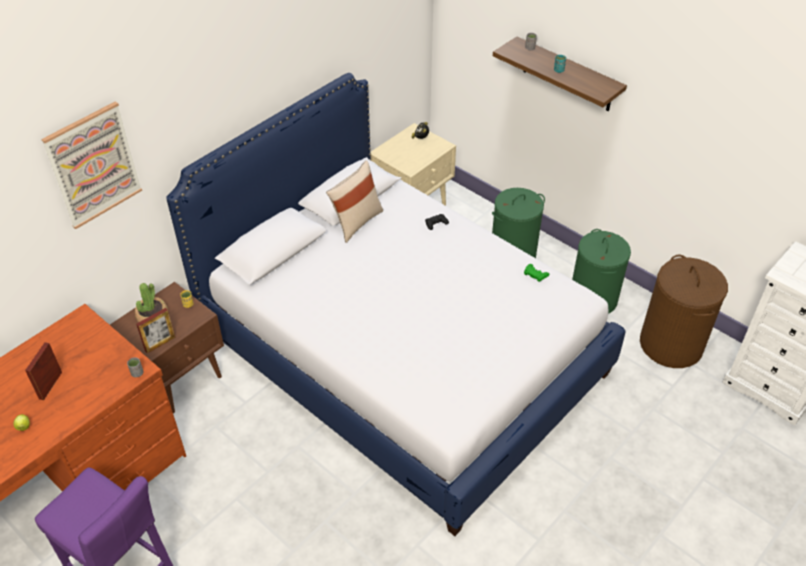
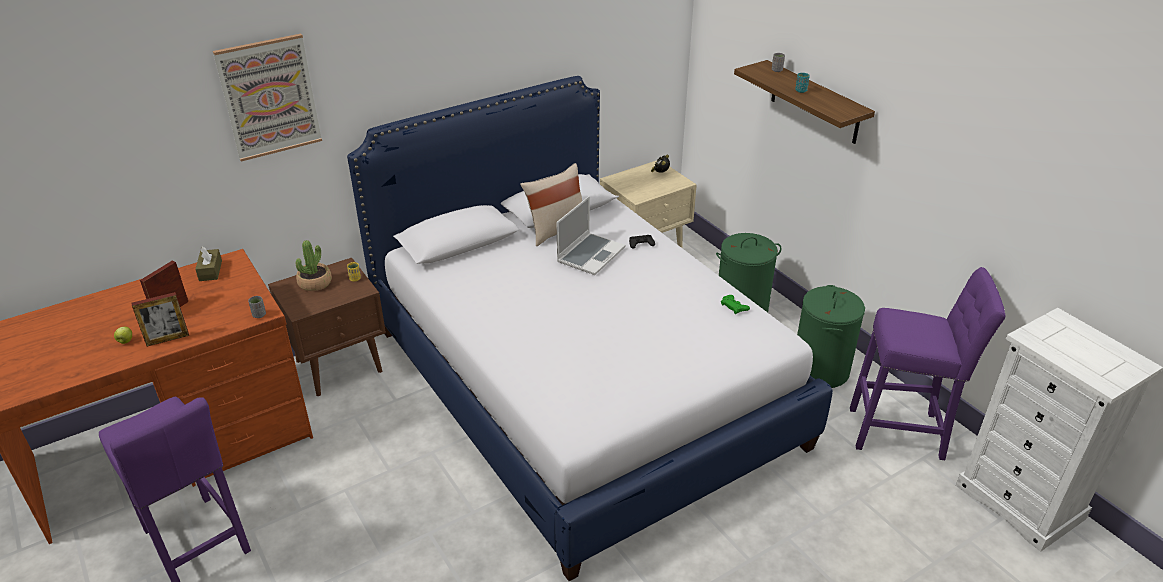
camera: 15 degrees right, 10 degrees down
picture frame [136,308,176,353] -> picture frame moved to [131,292,189,347]
brown laundry basket [640,255,728,368] -> purple stool [850,267,1006,460]
none -> brown tissue box [195,247,222,281]
none -> laptop [556,196,625,275]

